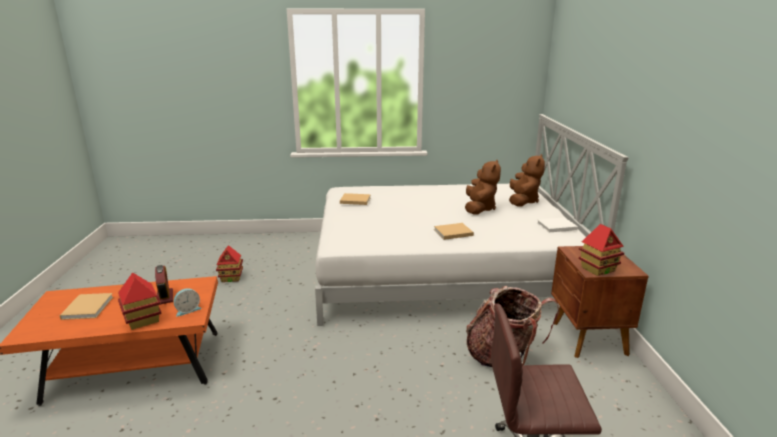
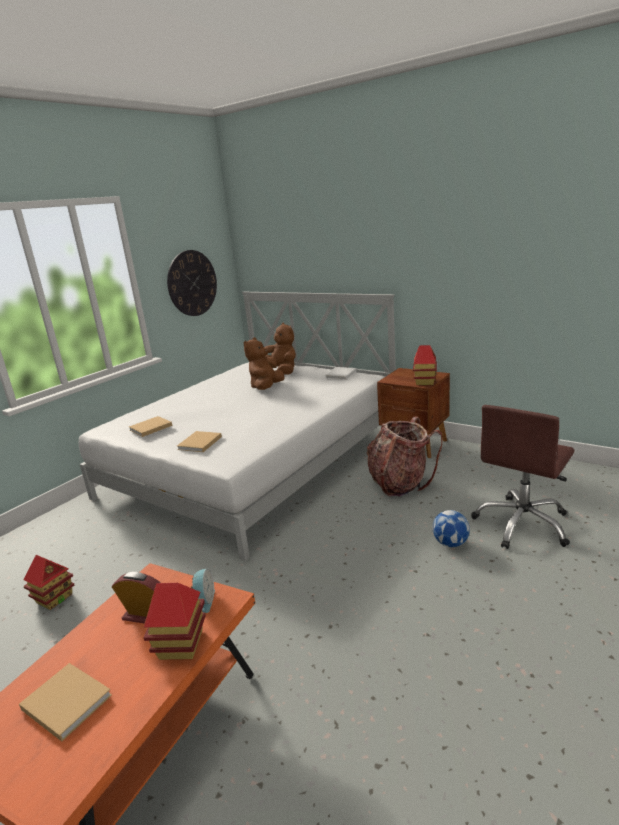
camera: 50 degrees left, 0 degrees up
beige book [434,223,474,240] -> beige book moved to [177,431,222,452]
brown plush toy [465,160,501,214] -> brown plush toy turned 120 degrees counterclockwise [244,338,285,390]
none -> wall clock [167,250,217,316]
none -> football [432,510,470,547]

